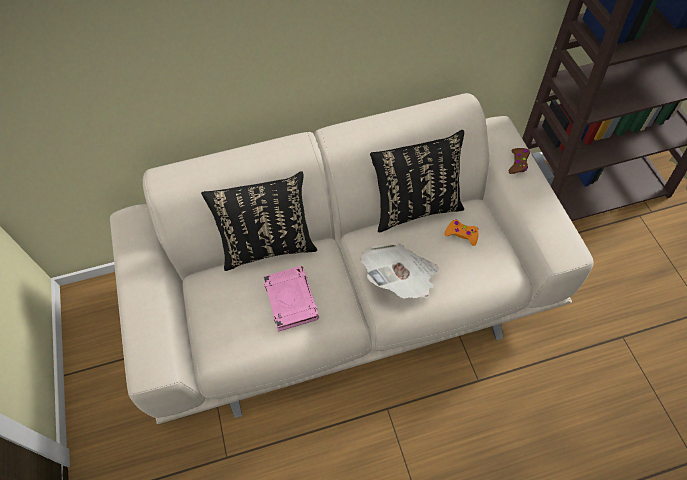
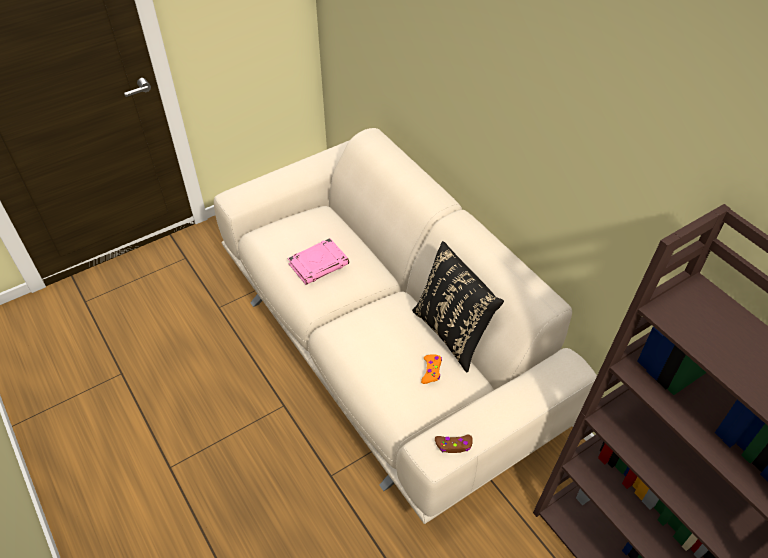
camera: 70 degrees right, 10 degrees down
black pillow [201,171,317,271] -> none
newspaper [361,244,439,299] -> none
brown game controller [509,148,530,174] -> brown game controller moved to [435,435,473,453]

